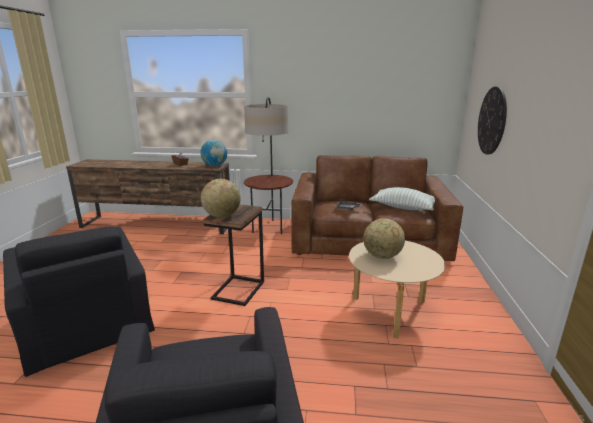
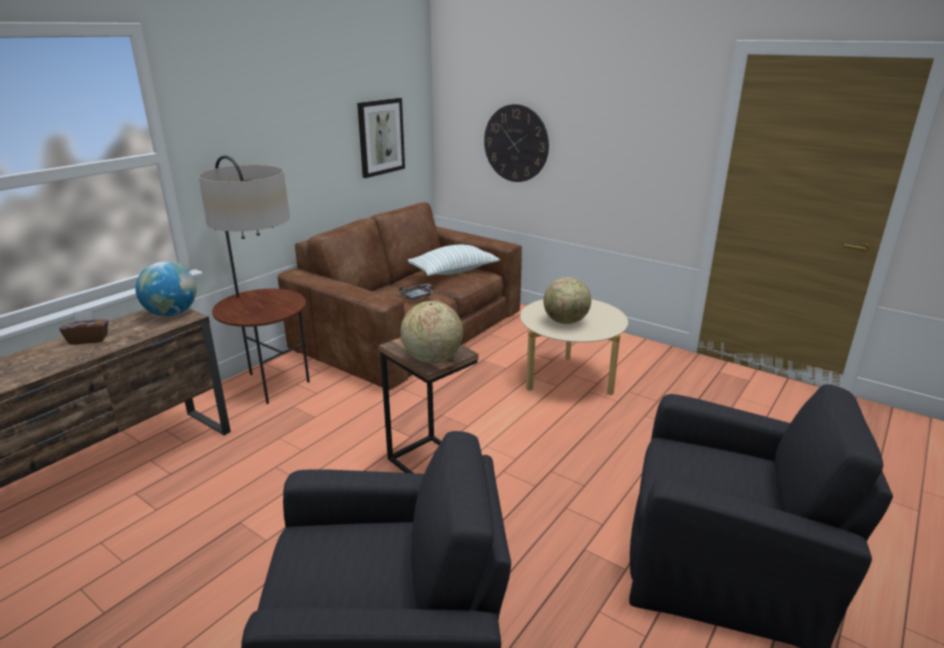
camera: 60 degrees left, 5 degrees up
none -> picture [357,98,405,178]

